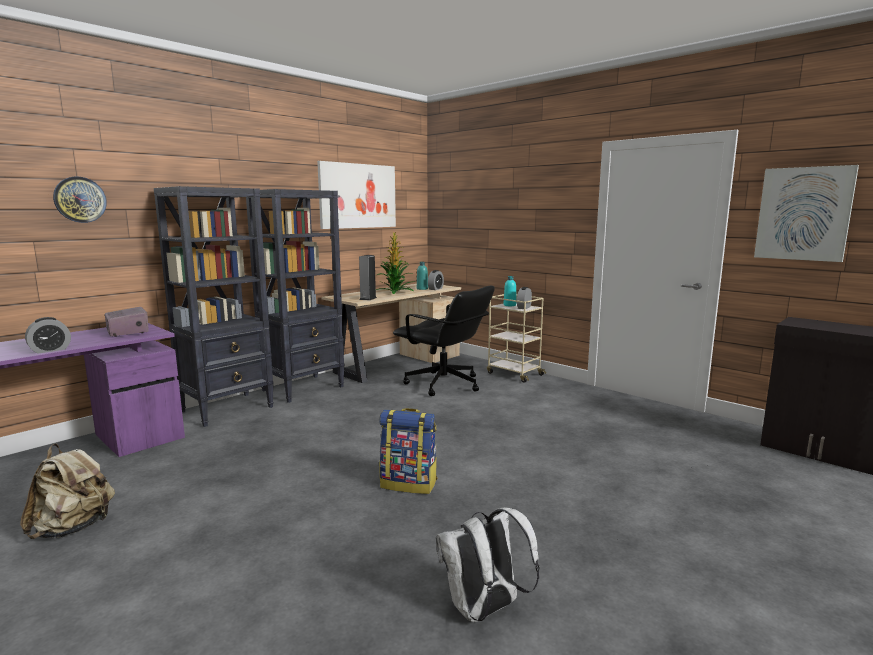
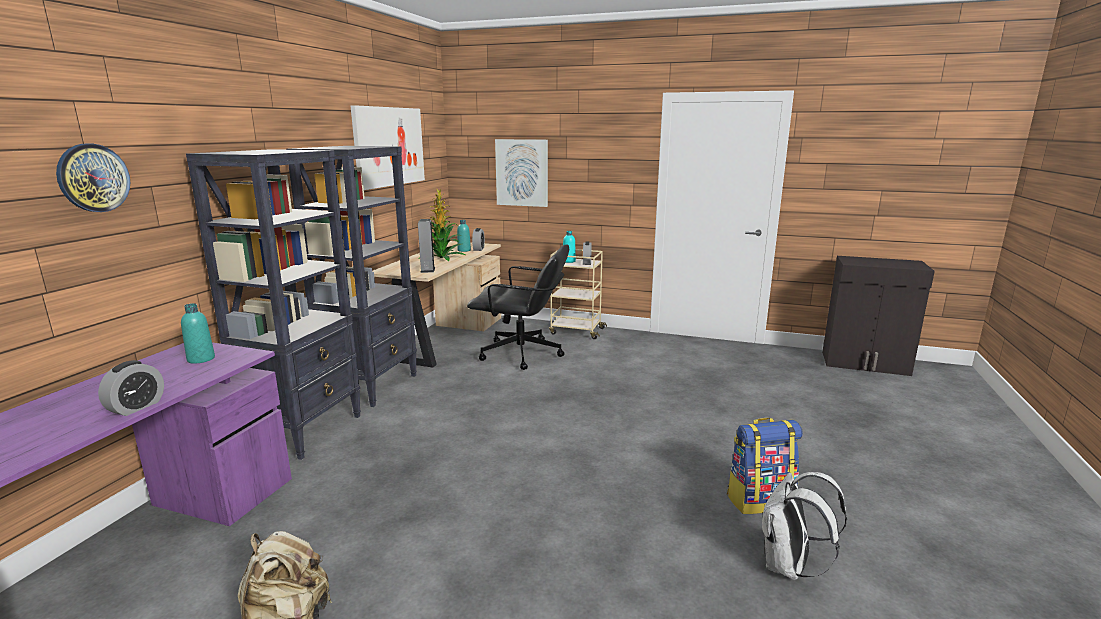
camera: 25 degrees left, 5 degrees up
radio [104,307,149,337] -> turquoise bottle [181,303,215,364]
backpack [379,408,437,494] -> backpack moved to [727,418,803,514]
picture [754,165,859,262] -> picture moved to [495,139,548,207]

